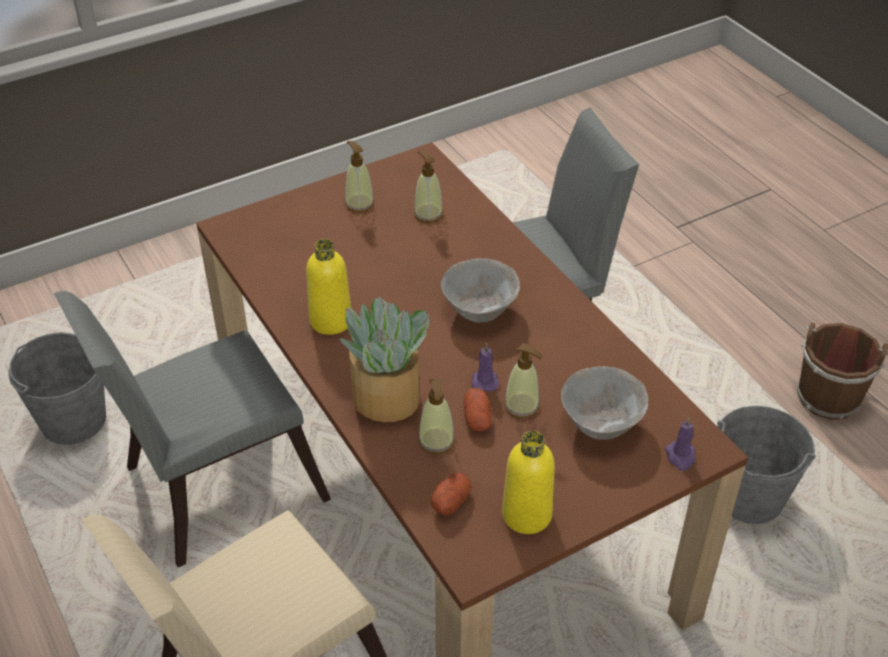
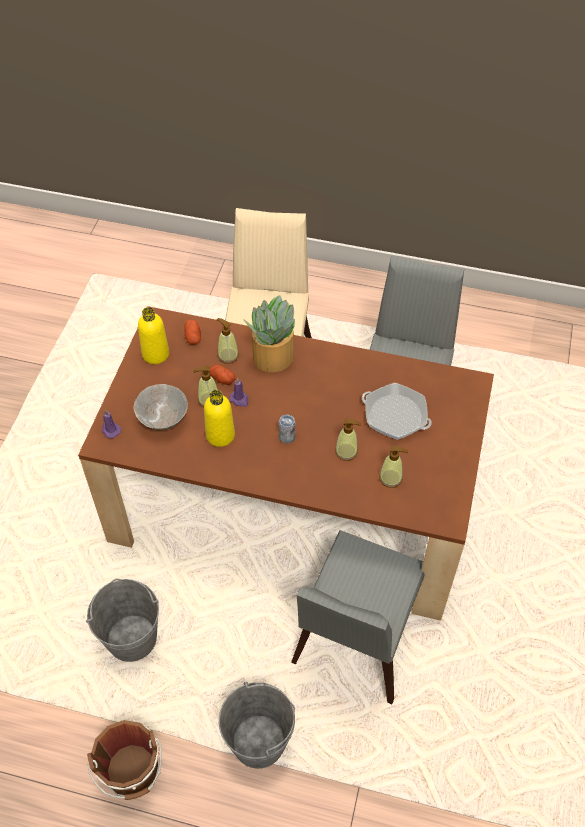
camera: 135 degrees right, 10 degrees up
grey bucket [8,332,106,445] -> grey bucket moved to [219,682,295,769]
yellow bottle [306,239,351,335] -> yellow bottle moved to [204,390,235,447]
soap dispenser [345,141,374,212] -> soap dispenser moved to [335,418,362,461]
grey bowl [441,258,520,323] -> can [279,415,296,444]
none -> frying pan [362,383,432,440]

